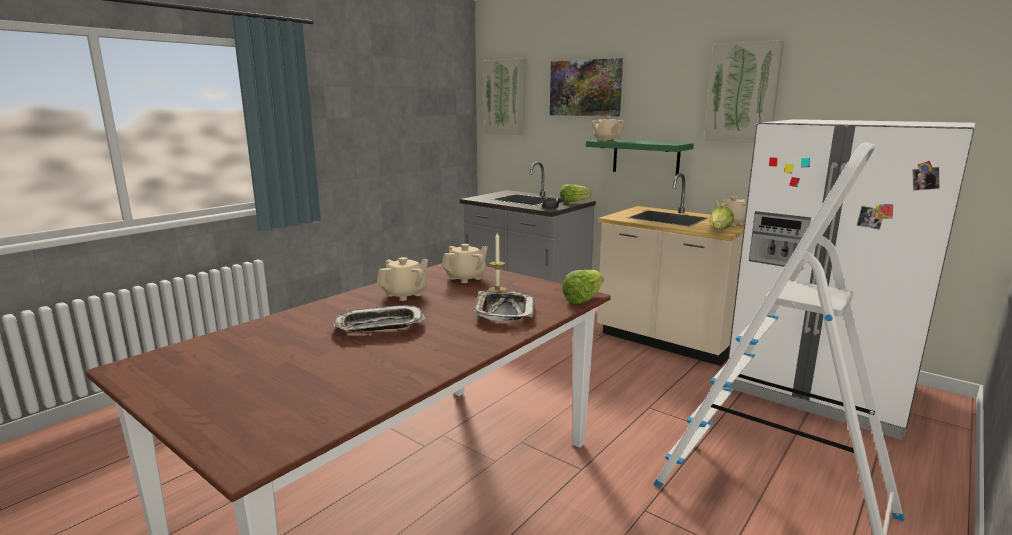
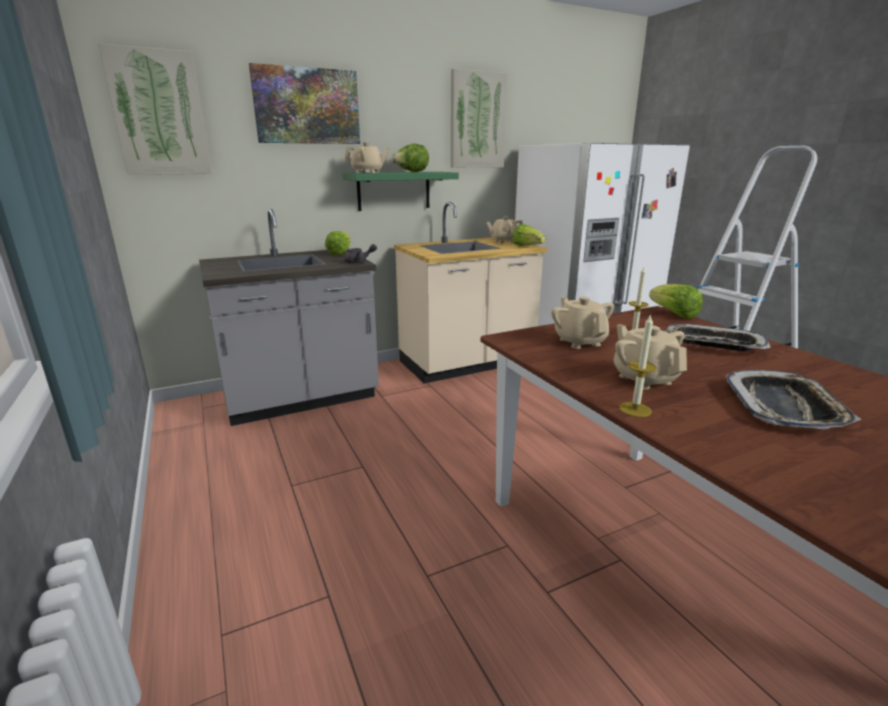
camera: 65 degrees left, 5 degrees up
none -> lettuce [391,144,429,172]
none -> candle [619,314,657,417]

